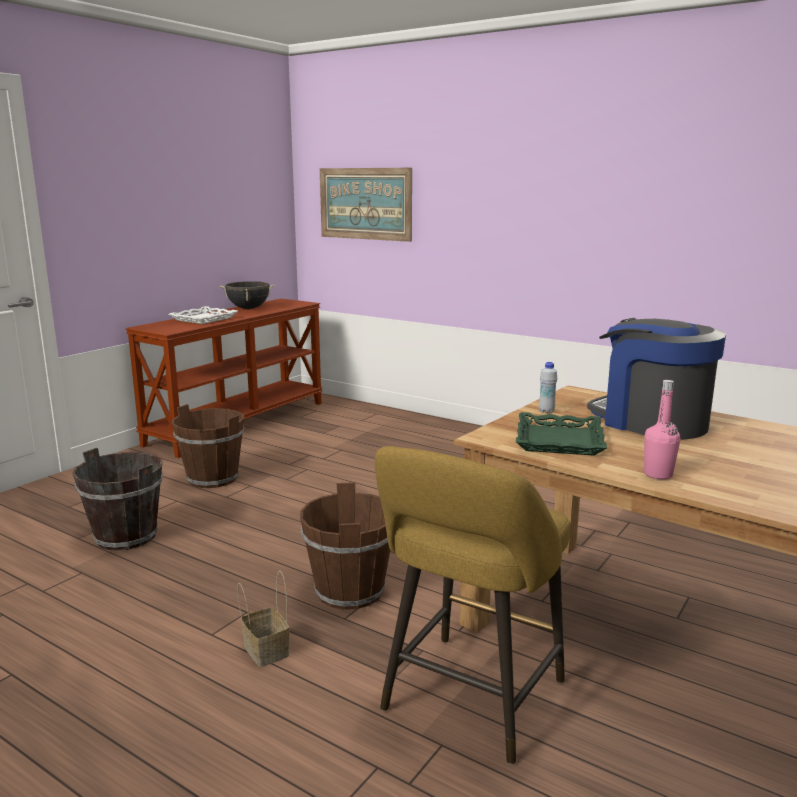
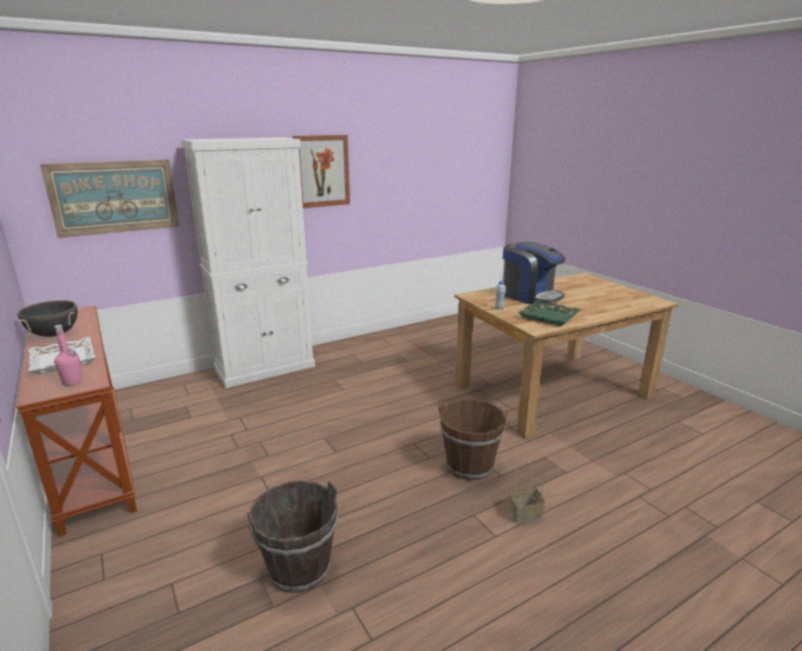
camera: 65 degrees left, 5 degrees up
brown bucket [172,404,244,488] -> none
yellow stool [375,446,570,765] -> none
coffee machine [587,318,726,440] -> coffee machine turned 120 degrees counterclockwise [503,242,565,304]
pink bottle [644,380,680,479] -> pink bottle moved to [54,325,82,386]
none -> white cabinet [181,137,315,388]
none -> picture [293,135,350,208]

